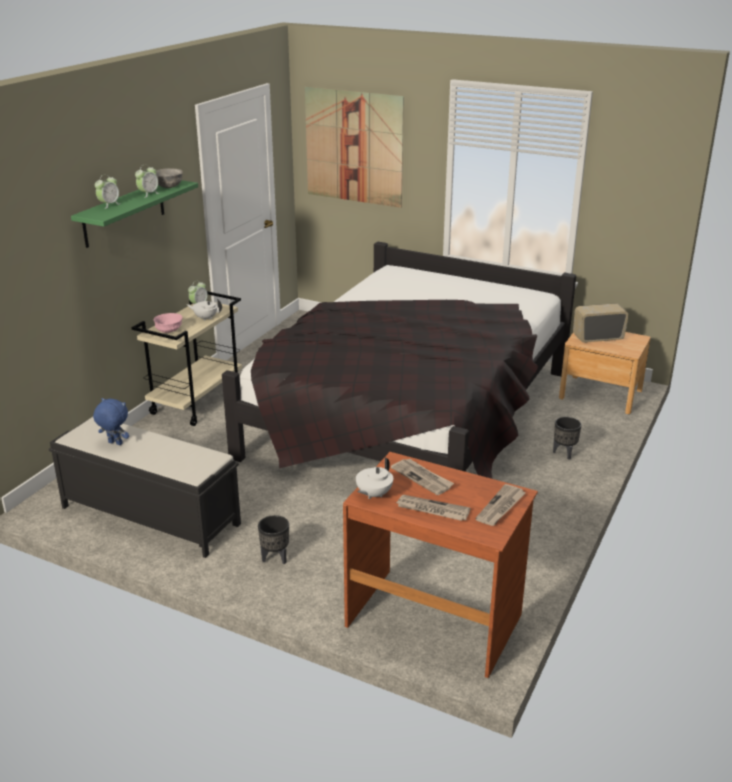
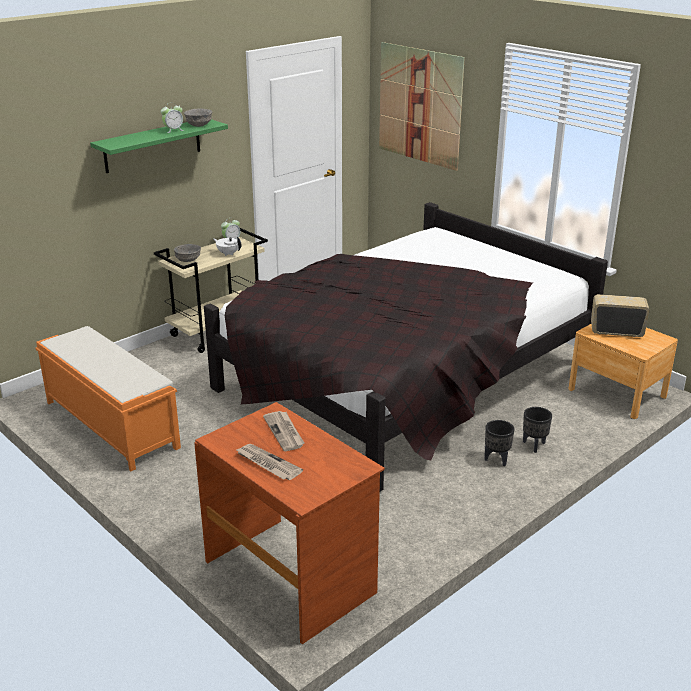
camera: 20 degrees right, 0 degrees up
black bench [49,417,241,558] -> orange bench [36,326,181,471]
blue plush toy [93,398,129,445] -> none
alarm clock [95,174,119,209] -> none
pink bowl [154,313,183,333] -> grey bowl [174,244,201,262]
black planter [258,515,289,564] -> black planter moved to [484,420,515,466]
white teapot [356,458,393,499] -> none
newspaper [475,484,526,526] -> none

